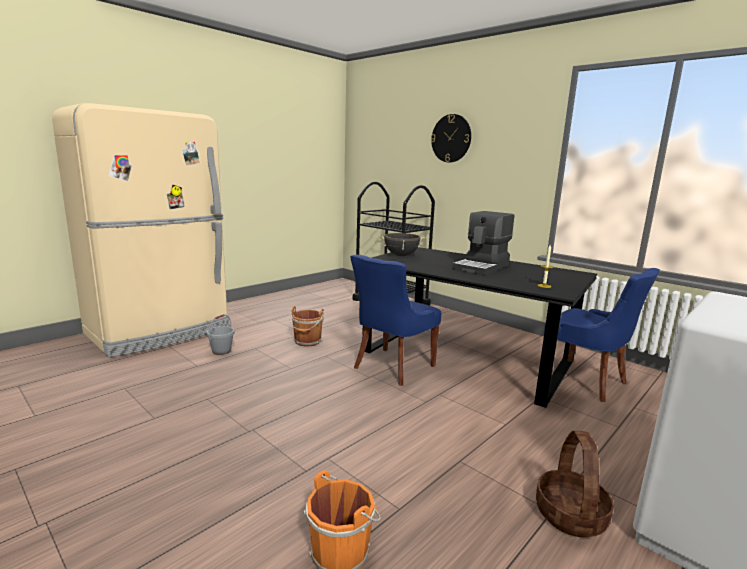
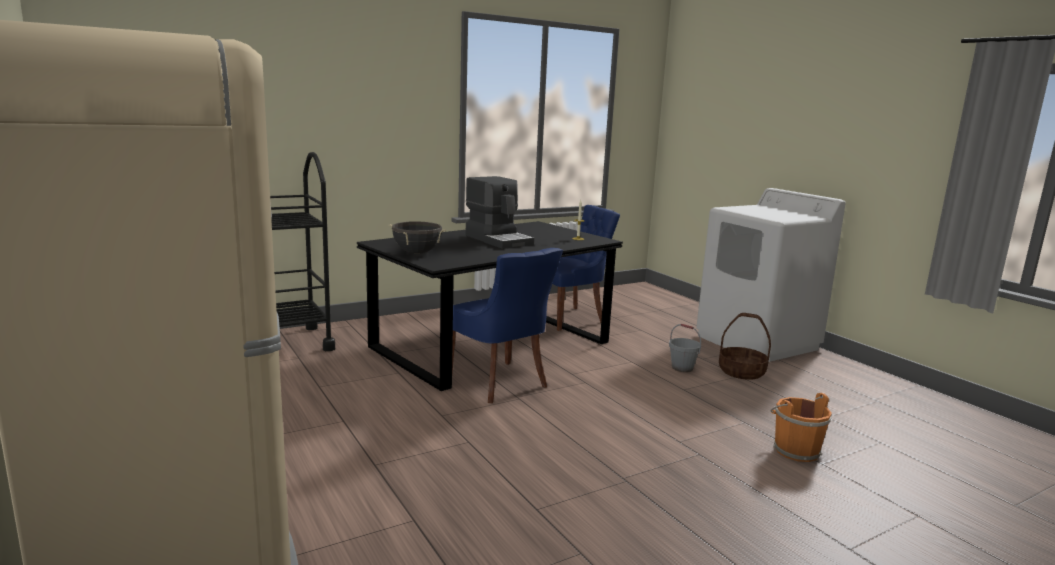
camera: 75 degrees left, 0 degrees up
grey bucket [207,314,235,355] -> grey bucket moved to [669,324,701,372]
brown bucket [289,306,324,347] -> none
wall clock [431,114,471,163] -> none

